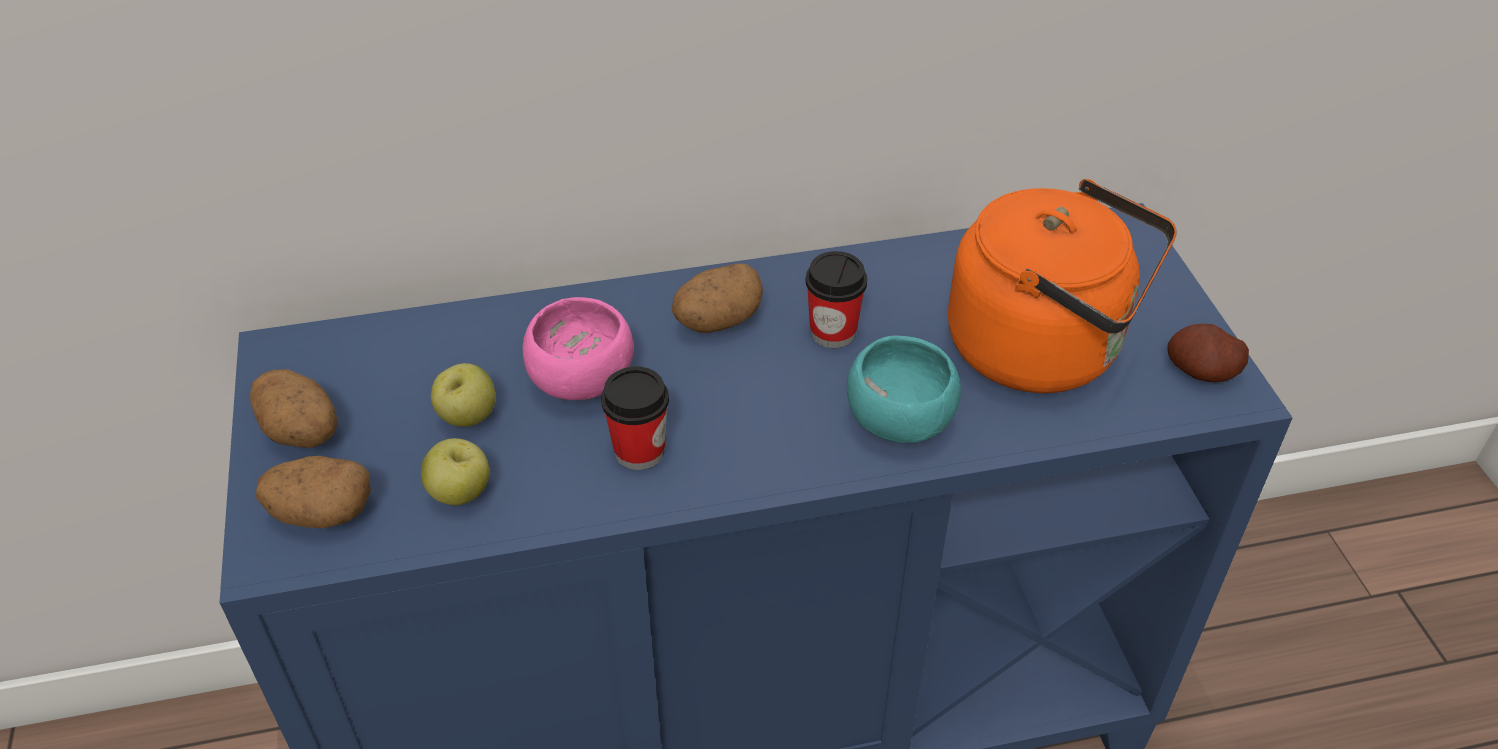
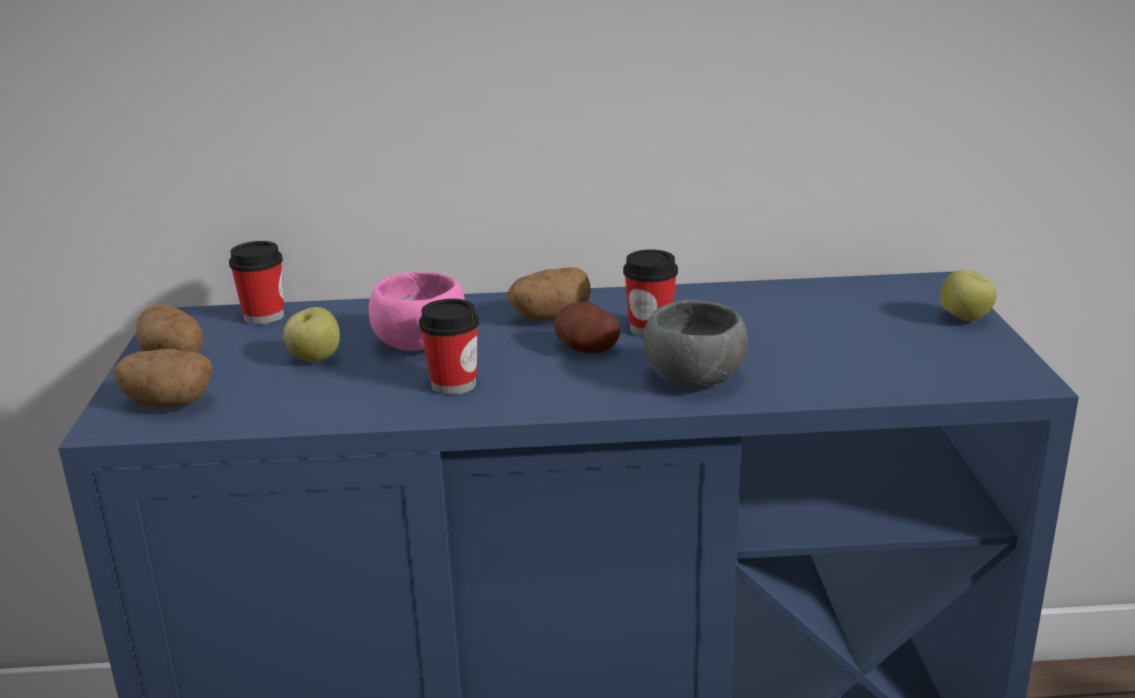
camera: 10 degrees right, 20 degrees down
apple [421,438,489,506] -> apple moved to [940,270,997,321]
turquoise bowl [847,336,961,443] -> grey bowl [644,300,748,387]
orange kettle [948,179,1177,393] -> none
potato [1167,324,1249,382] -> potato moved to [554,302,620,354]
none -> cup [229,241,284,324]

